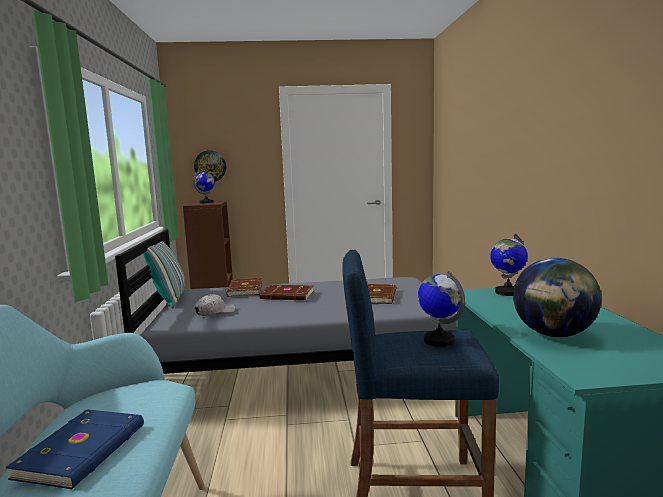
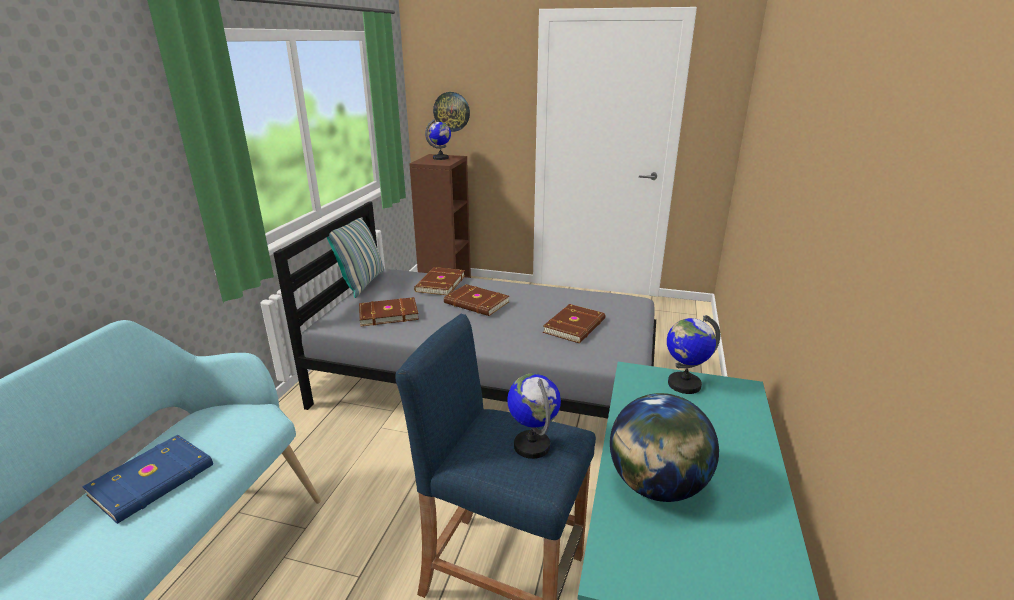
camera: 20 degrees right, 15 degrees up
white cap [195,294,235,316] -> brown book [359,297,419,326]

